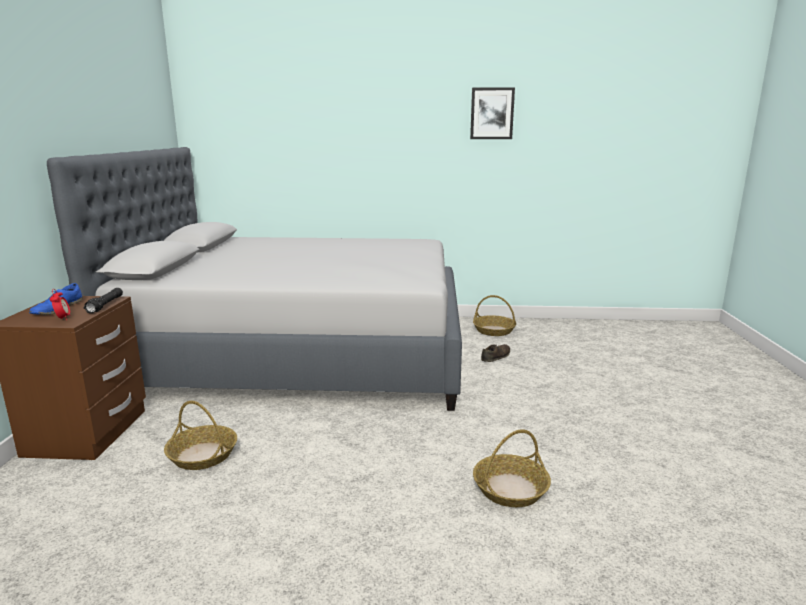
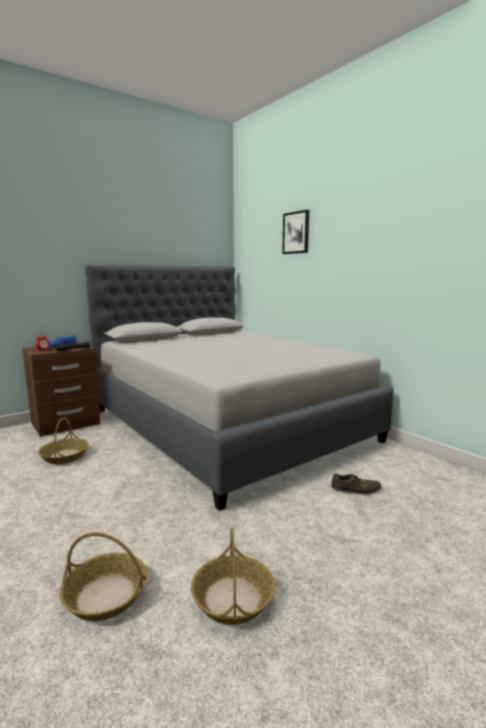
camera: 50 degrees right, 5 degrees down
picture [470,87,515,139] -> picture moved to [282,210,309,254]
basket [473,295,516,336] -> basket moved to [191,528,275,625]

